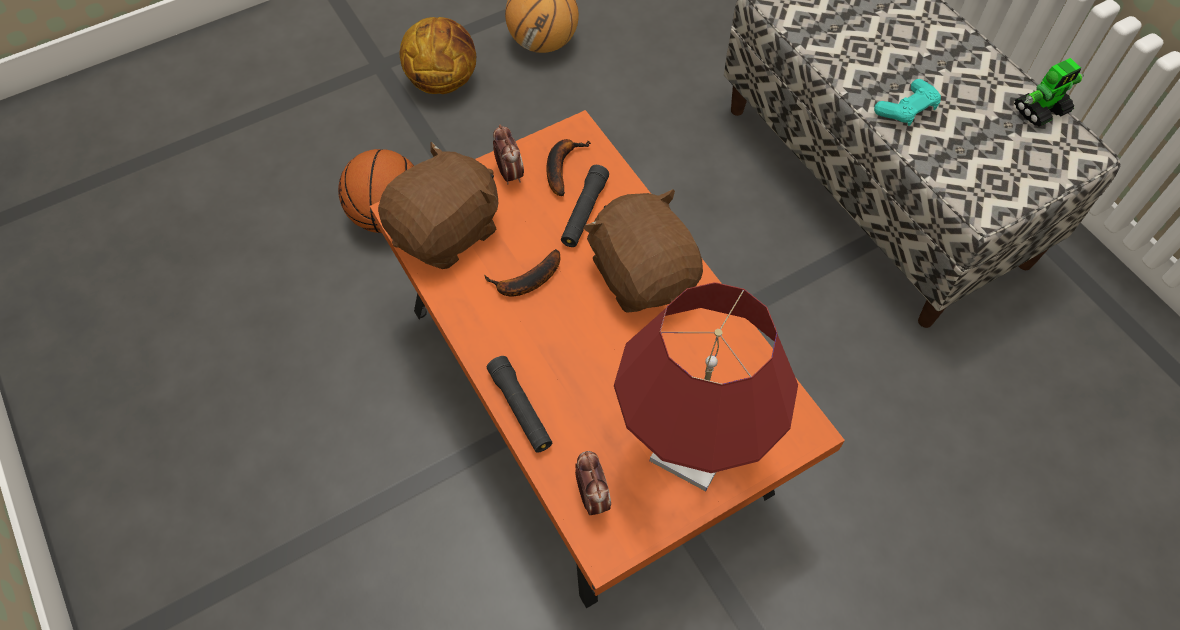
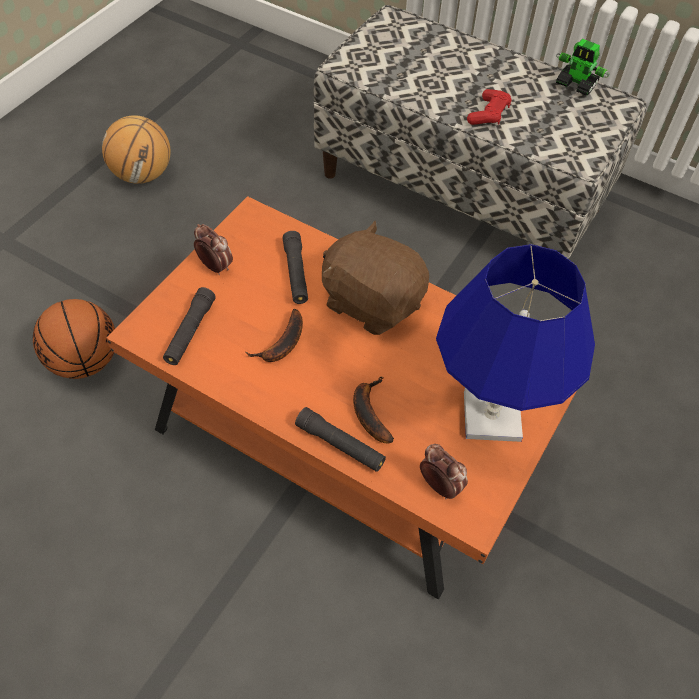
camera: 30 degrees left, 5 degrees down
brown plush toy [378,142,498,269] -> black flashlight [163,287,216,365]
basketball [399,17,476,94] -> none
banana [547,139,590,196] -> banana moved to [353,376,394,443]
red table lamp [614,282,798,491] -> blue table lamp [436,244,595,442]
turquoise game controller [874,79,941,126] -> red game controller [467,89,512,125]
toy robot [1014,58,1084,127] -> toy robot turned 90 degrees clockwise [556,39,610,96]

